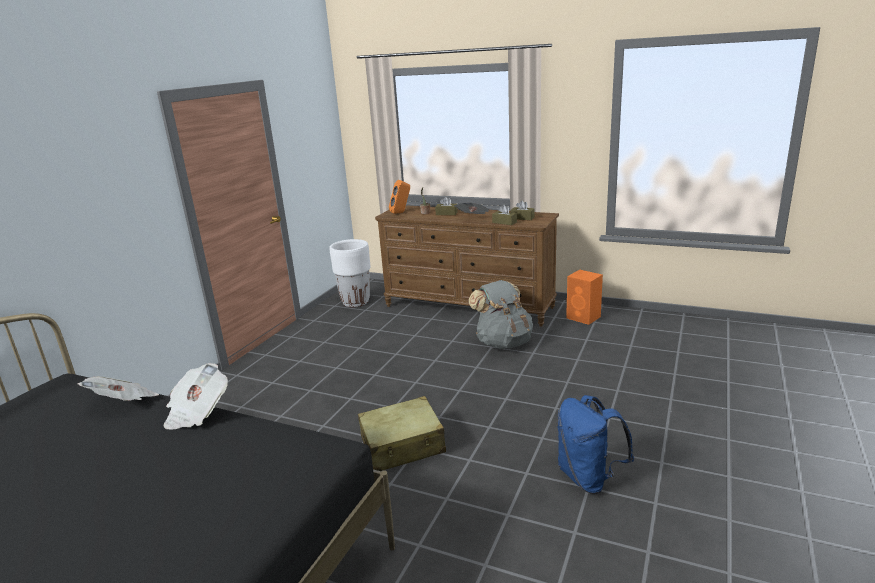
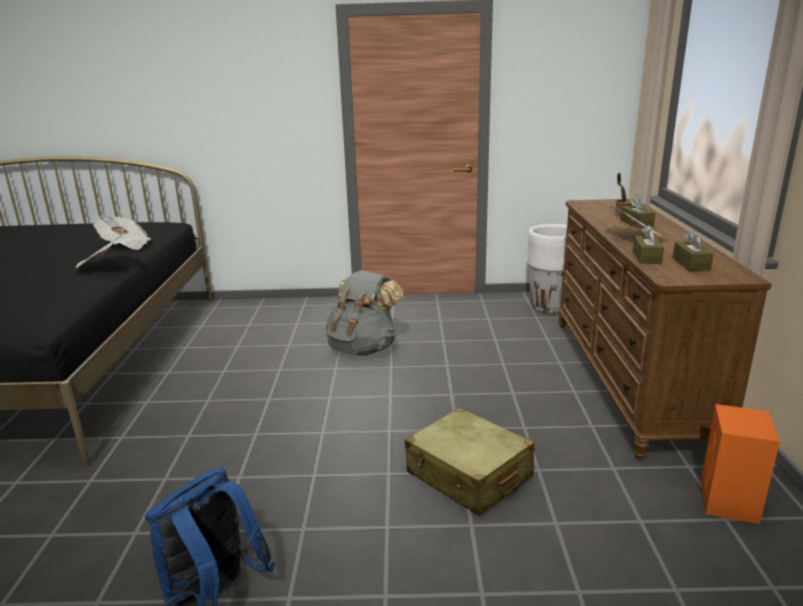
camera: 65 degrees right, 0 degrees up
beige suitcase [358,396,446,471] -> beige suitcase moved to [405,407,535,516]
orange speaker [389,180,410,214] -> none
grey backpack [468,280,533,349] -> grey backpack moved to [326,270,403,356]

